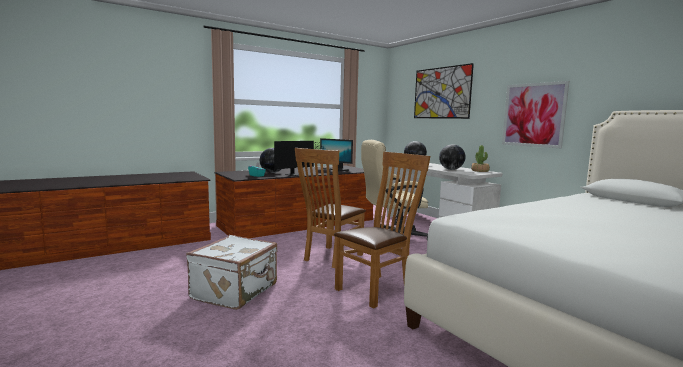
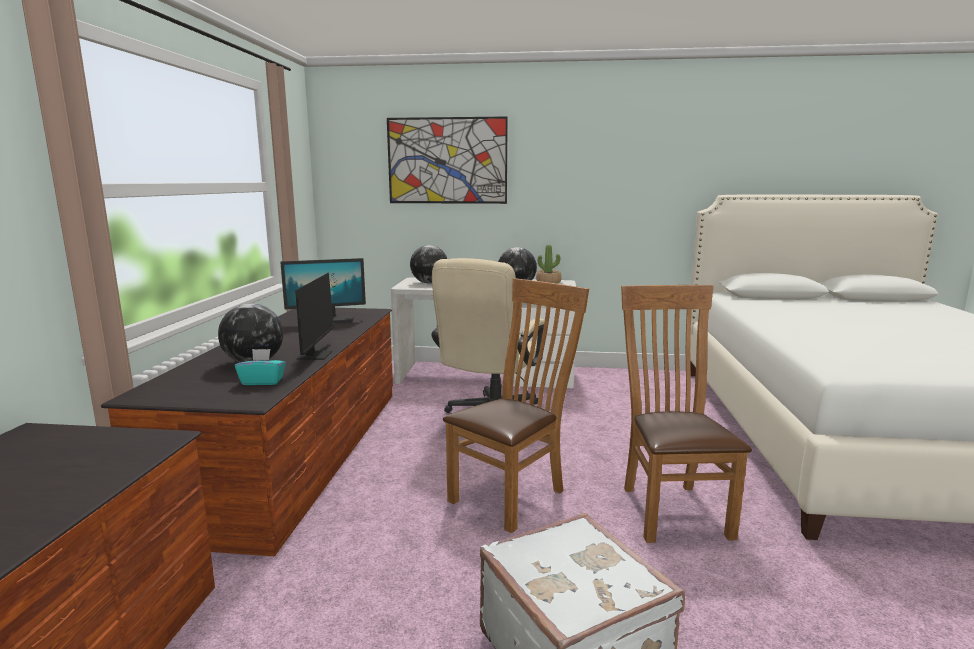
camera: 50 degrees left, 5 degrees up
brown chair [295,148,366,268] -> brown chair turned 120 degrees counterclockwise [443,278,589,533]
picture [502,81,569,148] -> none

